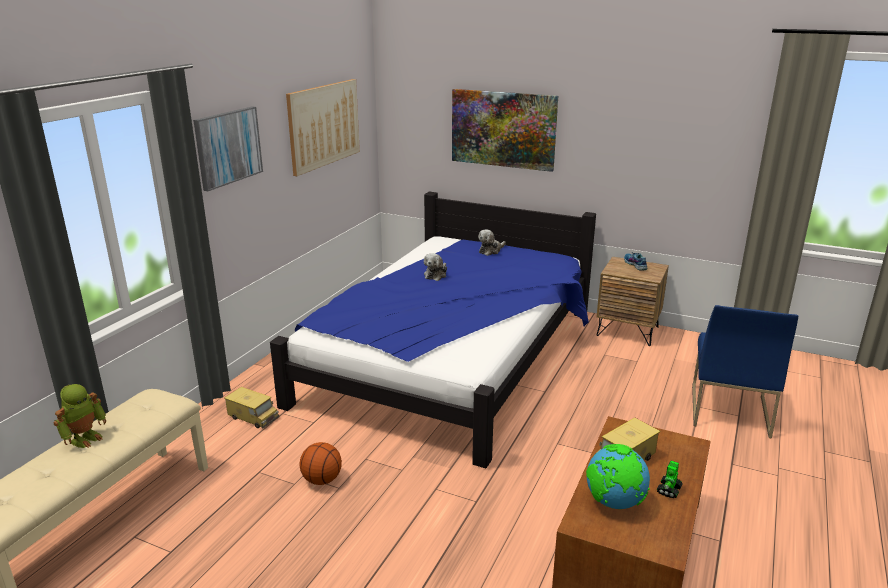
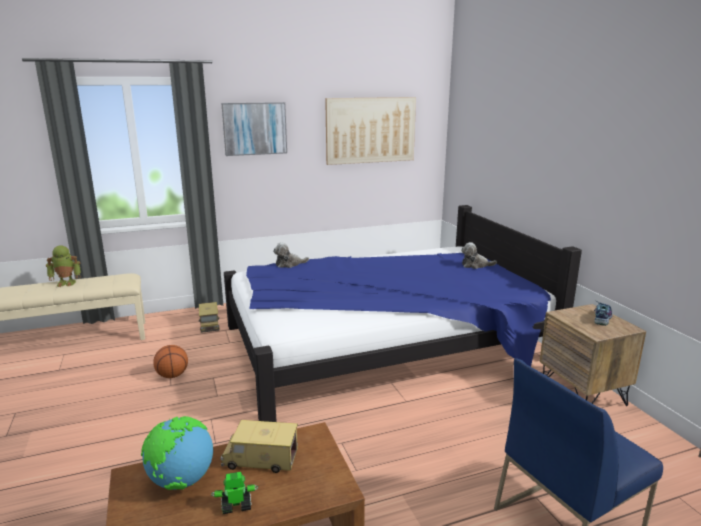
camera: 45 degrees right, 5 degrees down
plush toy [424,253,447,281] -> plush toy moved to [273,242,309,268]
picture [452,89,558,172] -> none

